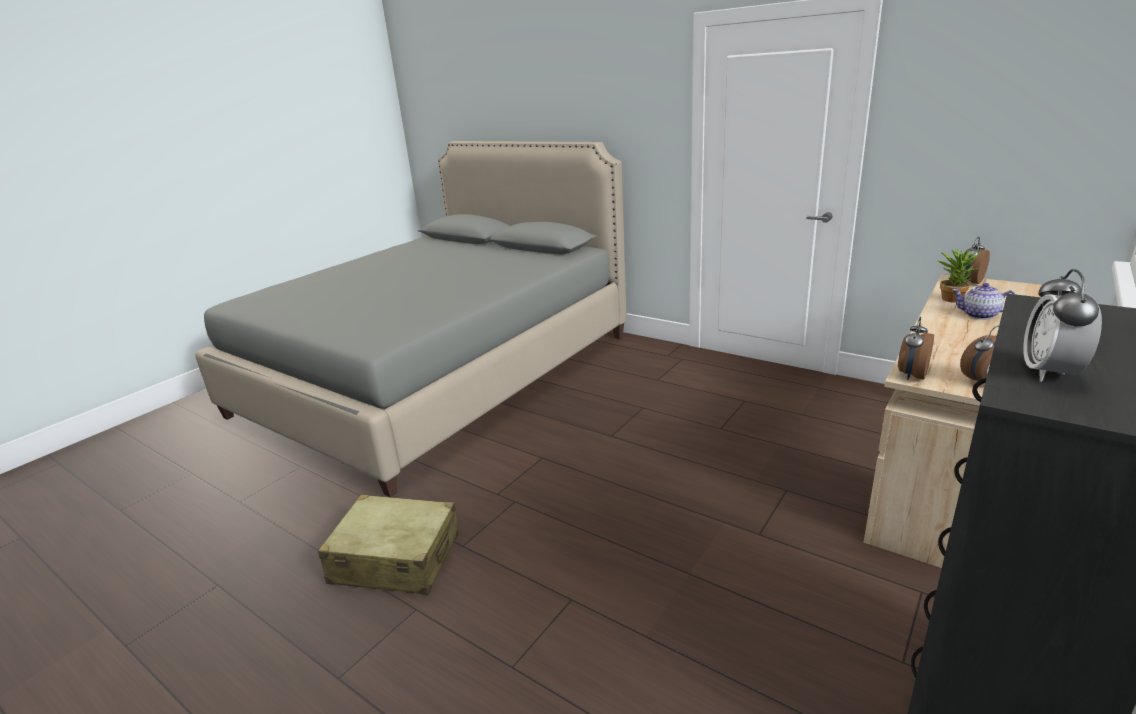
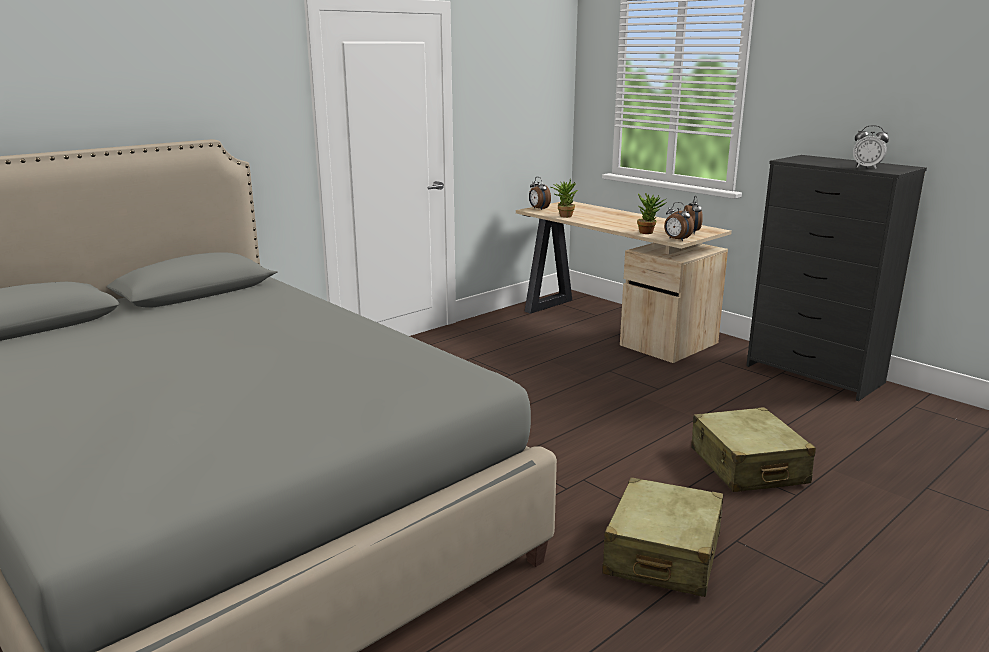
camera: 80 degrees left, 5 degrees down
teapot [952,283,1016,319] -> none
none -> potted plant [637,193,667,234]
none -> beige suitcase [691,407,816,492]

